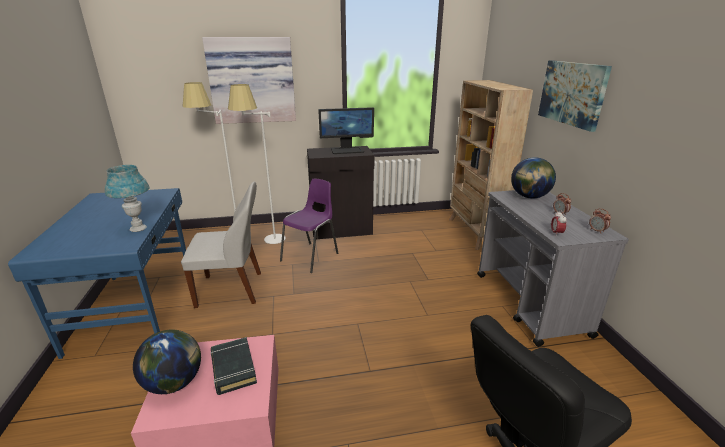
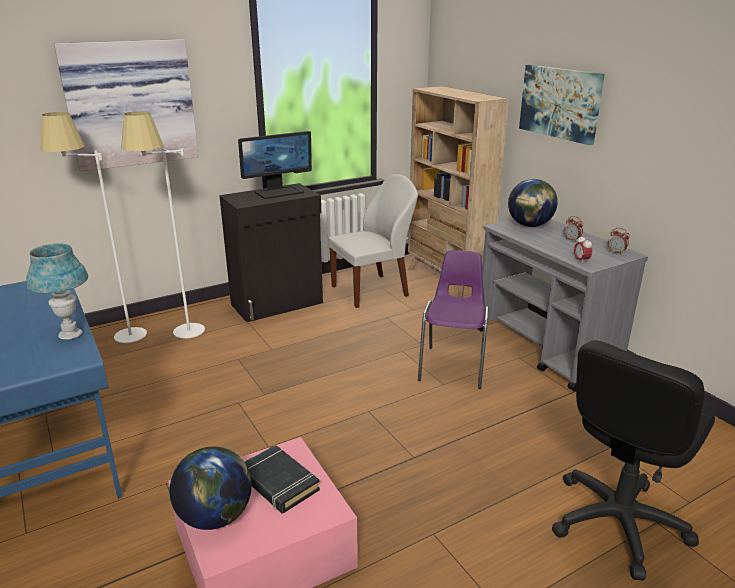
camera: 20 degrees left, 0 degrees up
white chair [181,181,261,308] -> white chair moved to [328,174,418,308]
purple chair [280,179,338,273] -> purple chair moved to [418,250,489,389]

